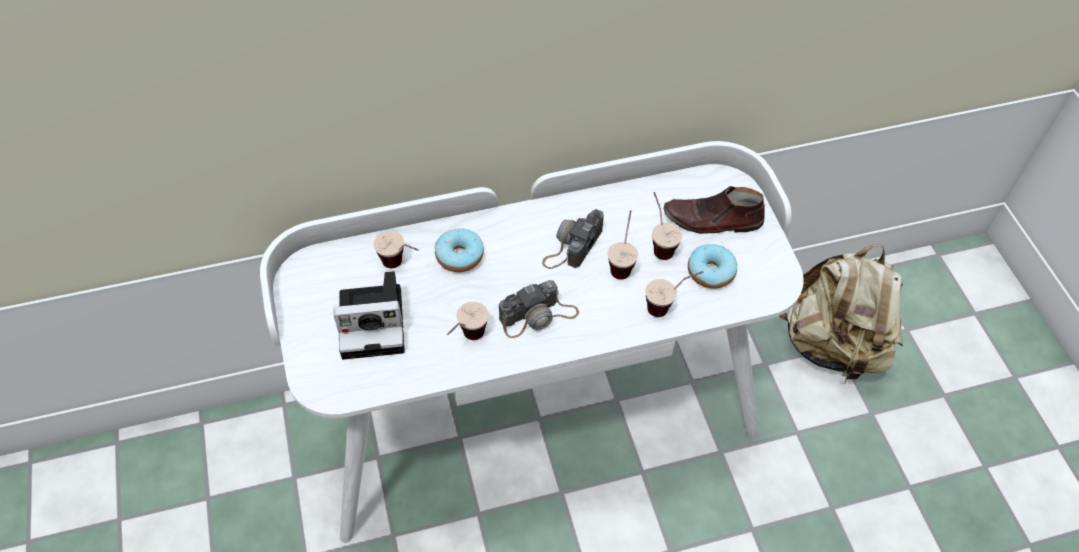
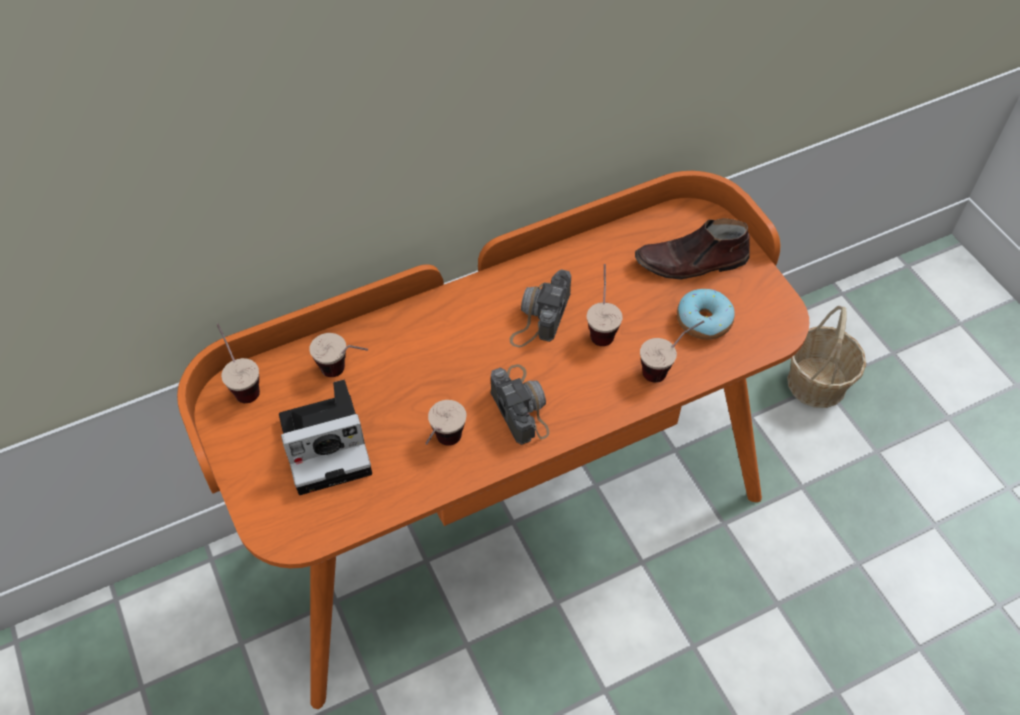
camera: 10 degrees left, 0 degrees up
white desk [260,141,804,543] -> orange desk [177,171,809,709]
donut [435,228,484,272] -> none
camera [499,280,579,338] -> camera turned 75 degrees counterclockwise [491,364,549,445]
cup [652,192,682,260] -> cup moved to [216,323,260,403]
beige backpack [780,245,903,384] -> basket [787,306,866,408]

